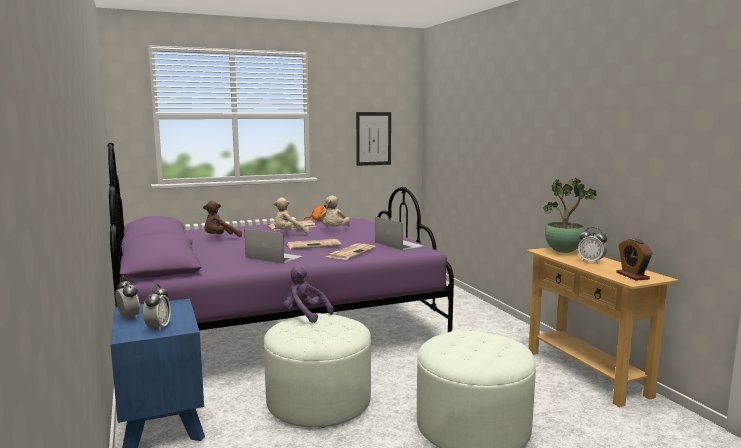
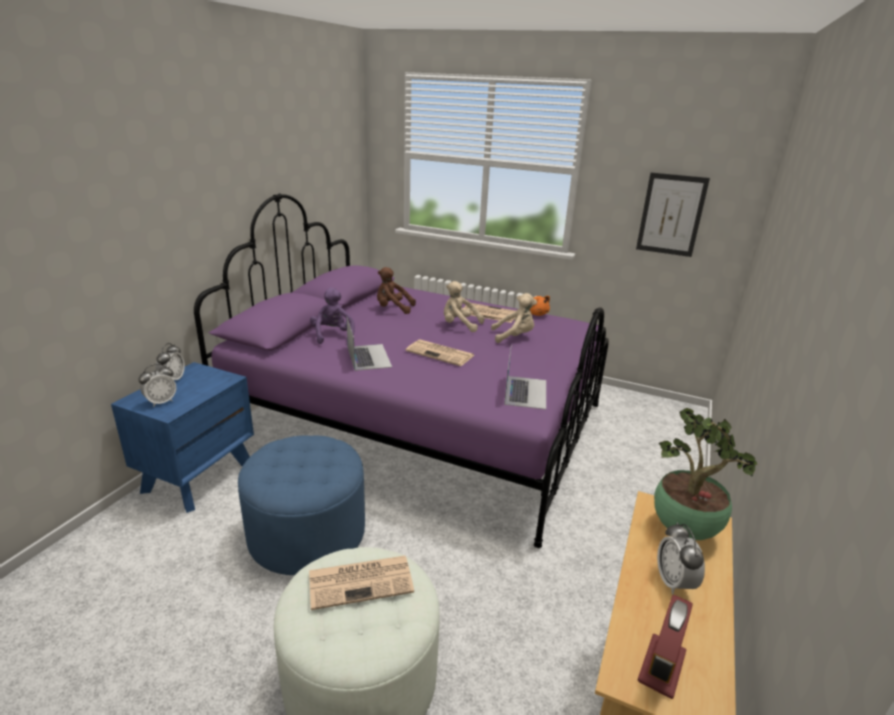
camera: 45 degrees right, 15 degrees up
white ottoman [264,313,371,428] -> blue ottoman [238,435,365,575]
purple plush toy [283,266,334,323] -> purple plush toy moved to [310,287,355,344]
beige plush toy [320,196,350,227] -> beige plush toy turned 150 degrees counterclockwise [491,293,537,343]
newspaper [325,243,376,260] -> newspaper moved to [309,556,414,610]

